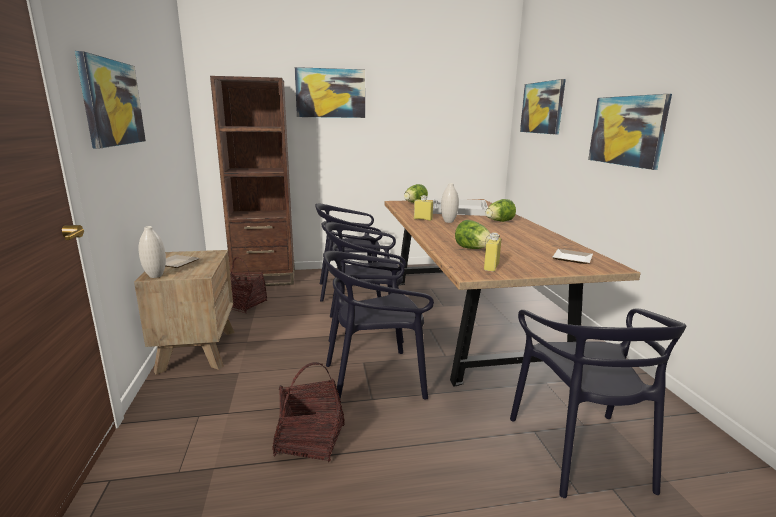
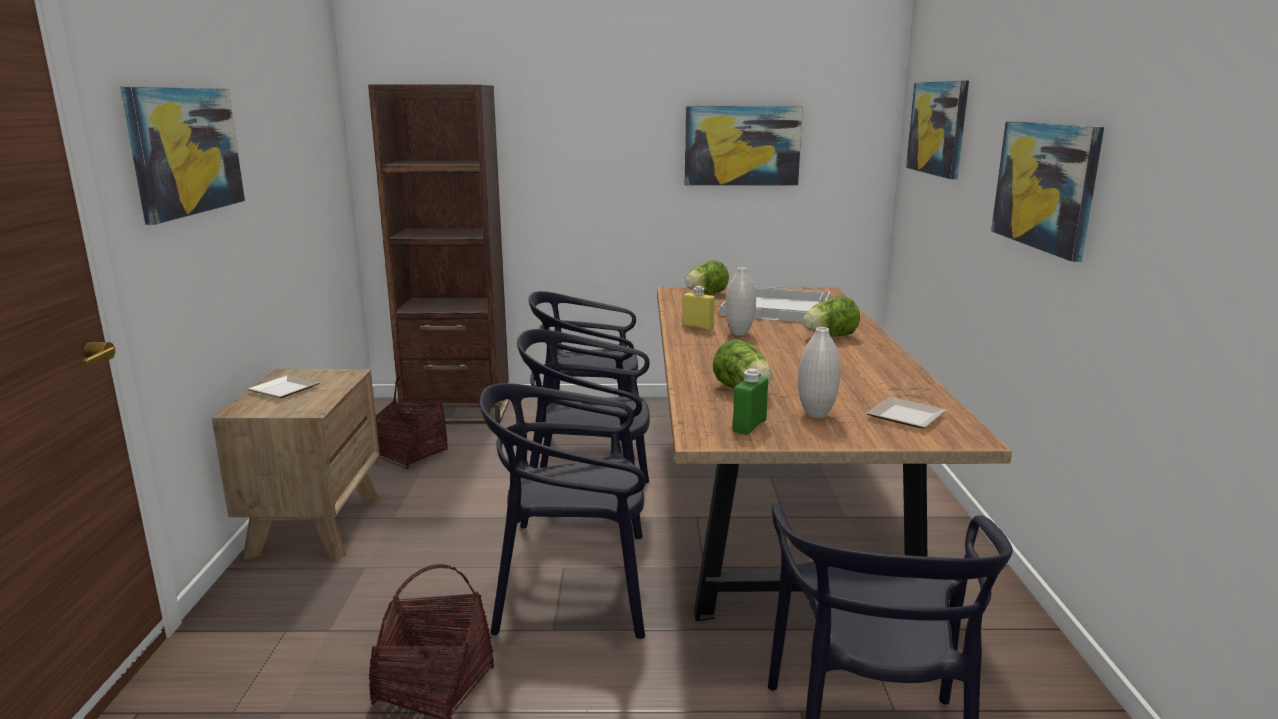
camera: 10 degrees right, 0 degrees up
white vase [139,226,166,278] -> white vase moved to [798,327,841,418]
picture [295,67,365,118] -> picture moved to [685,106,803,185]
yellow bottle [484,232,501,271] -> green bottle [733,369,768,435]

